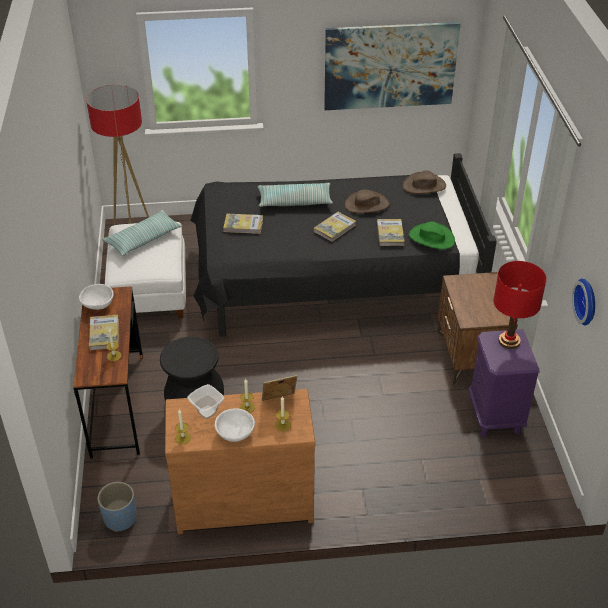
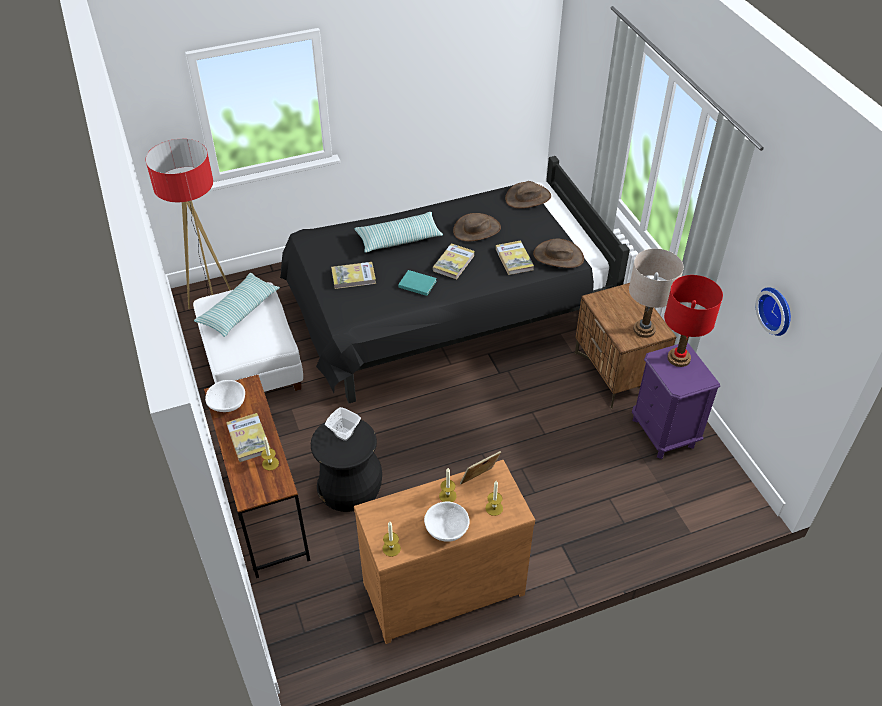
camera: 15 degrees left, 5 degrees up
blue planter [97,482,137,532] -> none
bowl [187,384,224,419] -> bowl moved to [325,407,361,441]
picture [324,22,461,110] -> none
green hat [409,221,455,249] -> brown hat [533,239,584,268]
none -> turquoise book [398,270,437,296]
none -> beige table lamp [629,249,684,338]

